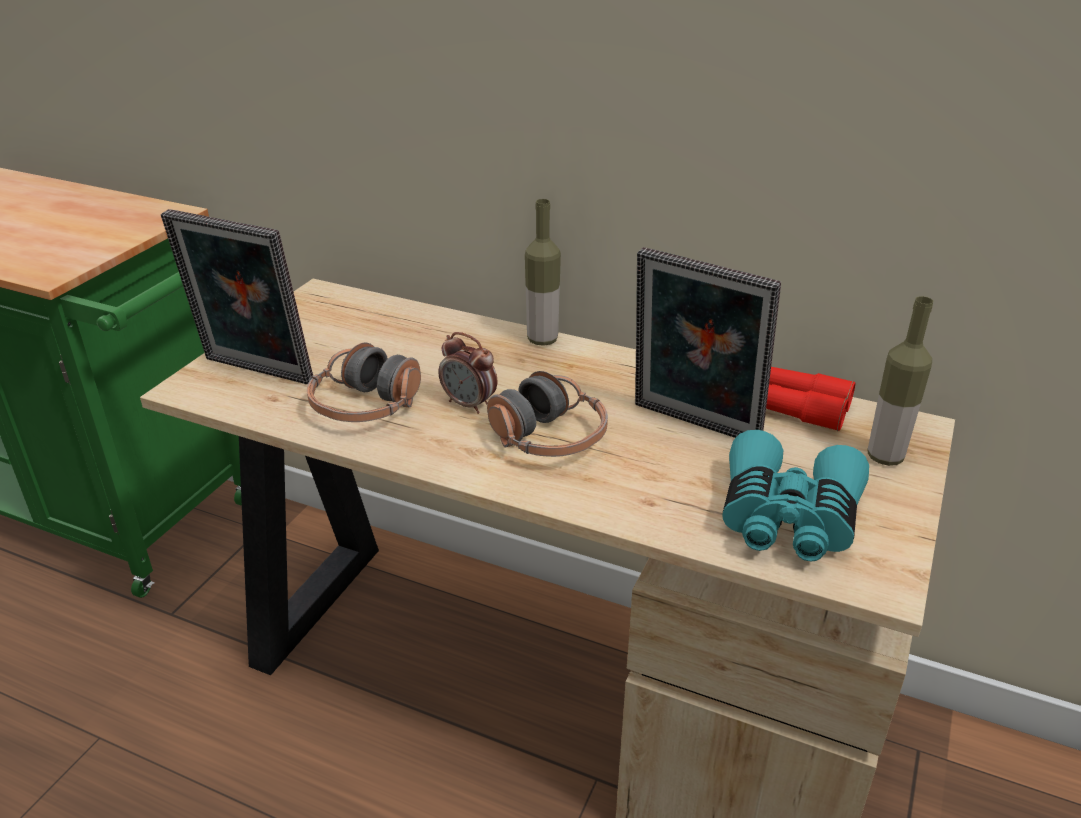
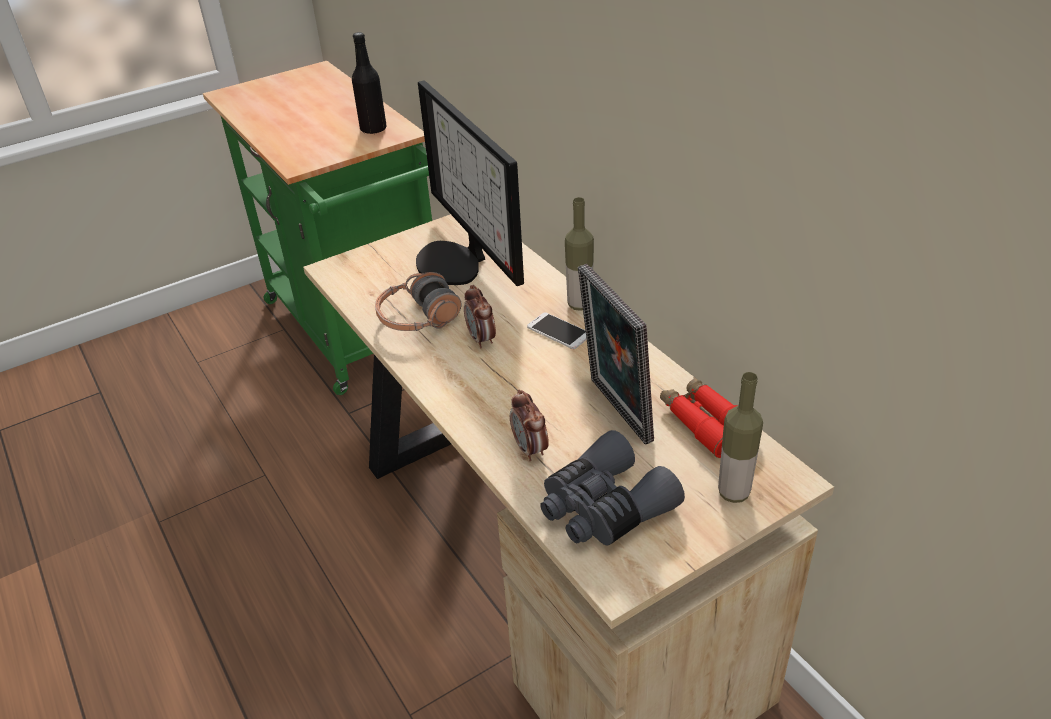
camera: 35 degrees right, 5 degrees up
picture frame [161,209,313,384] -> none
headphones [487,371,608,457] -> none
turquoise binoculars [722,430,869,562] -> grey binoculars [540,430,685,546]
none -> black bottle [352,32,387,134]
none -> monitor [416,80,524,286]
none -> alarm clock [510,390,549,462]
none -> phone [527,312,587,349]

